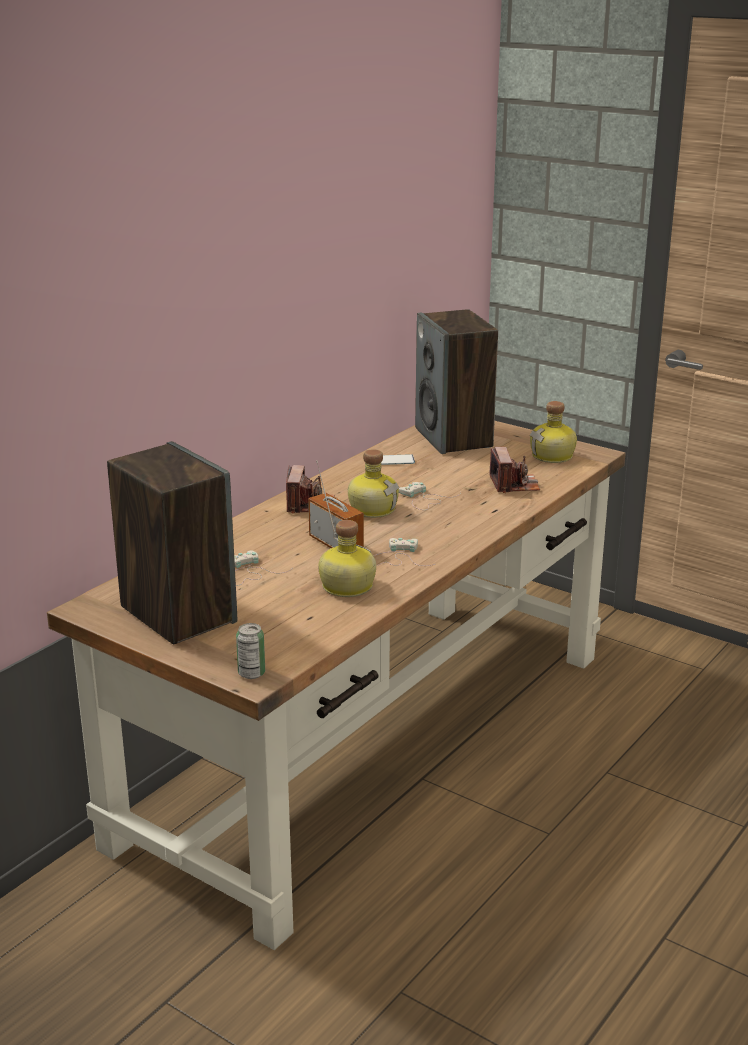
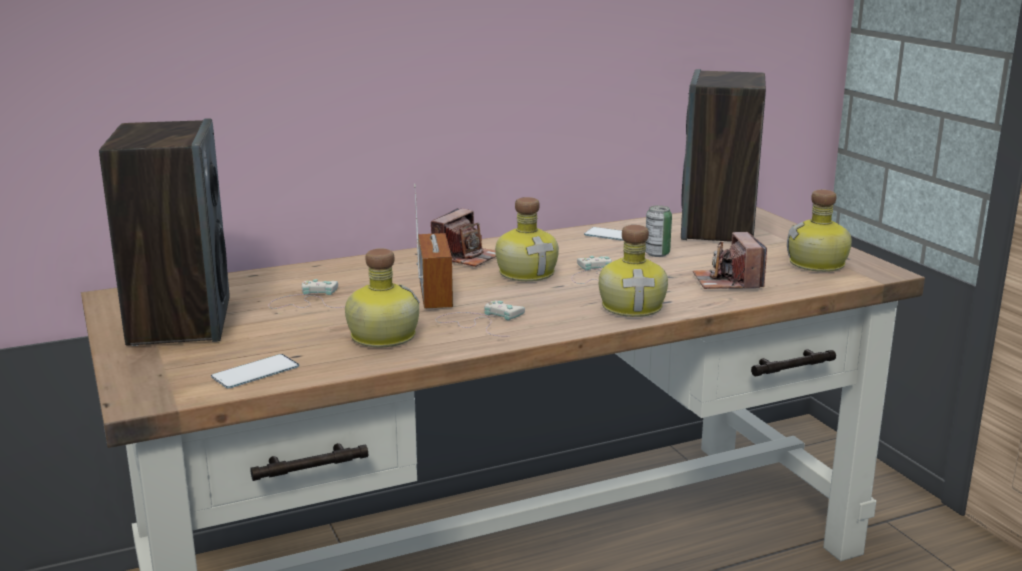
camera: 30 degrees right, 5 degrees down
can [236,623,265,679] -> can moved to [645,205,672,257]
camera [489,447,540,493] -> camera turned 150 degrees clockwise [693,232,767,289]
none -> phone [211,354,299,388]
none -> bottle [599,225,668,317]

